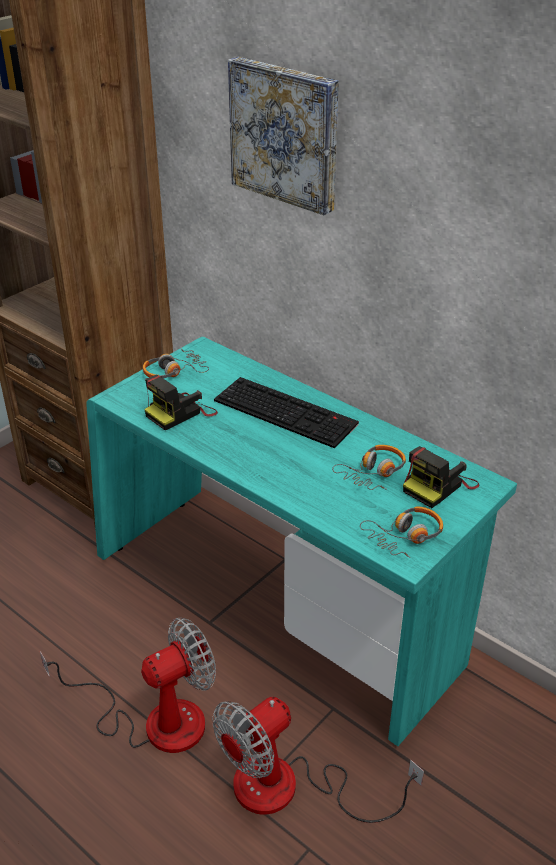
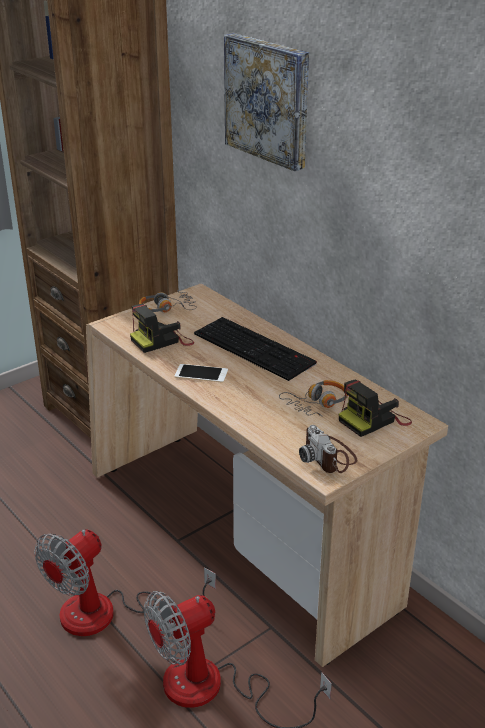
camera: 10 degrees right, 5 degrees down
fan [40,617,216,753] -> fan turned 150 degrees clockwise [34,529,216,636]
turquoise desk [86,337,517,746] -> beige desk [86,284,448,667]
headphones [360,507,443,558] -> camera [299,425,357,473]
none -> phone [174,364,228,383]

